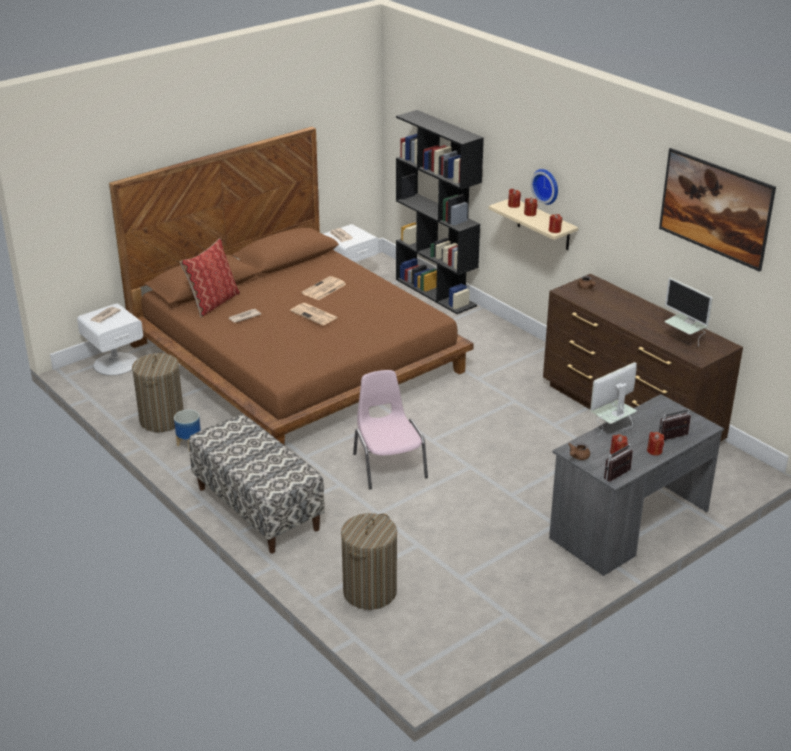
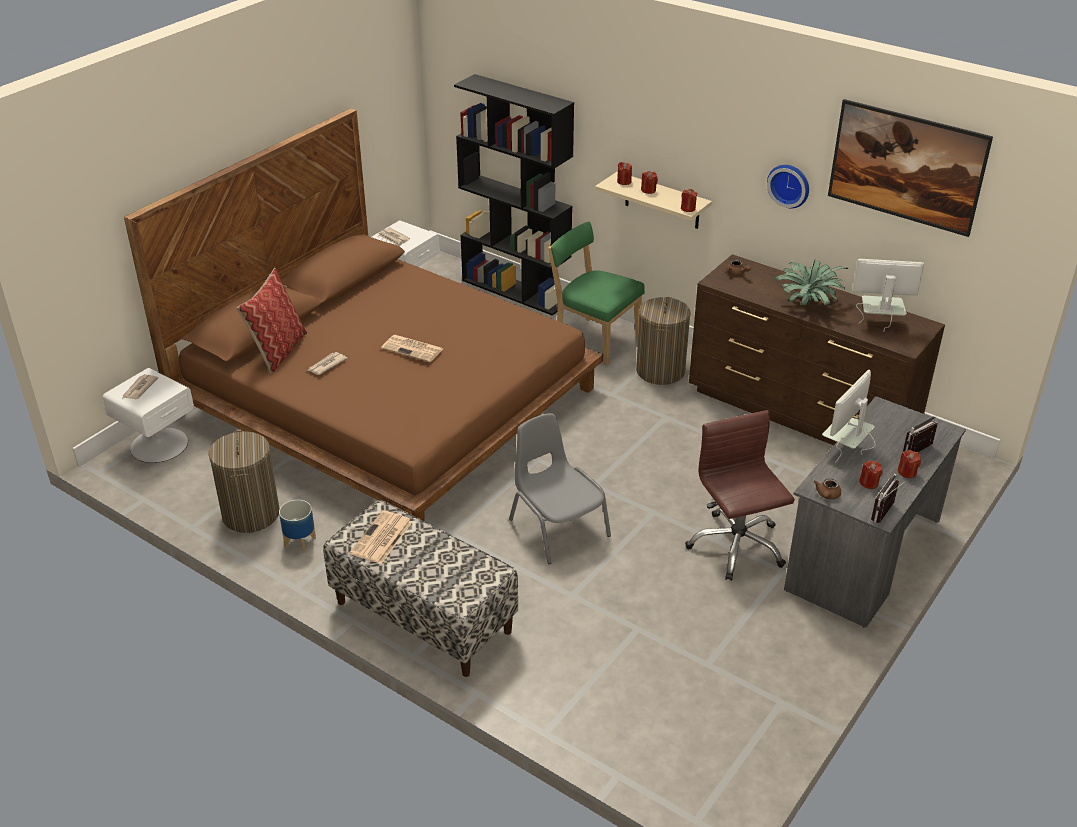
camera: 15 degrees left, 5 degrees up
newspaper [301,276,346,300] -> newspaper moved to [350,511,412,564]
laundry basket [341,513,397,610] -> laundry basket moved to [636,297,691,385]
pink chair [353,370,428,489] -> grey chair [509,413,611,564]
wall clock [531,169,558,205] -> wall clock moved to [767,165,809,208]
monitor [664,278,713,347] -> monitor turned 150 degrees clockwise [852,259,924,332]
none -> green chair [548,221,645,366]
none -> brown office chair [685,410,795,581]
none -> potted plant [774,259,848,305]

